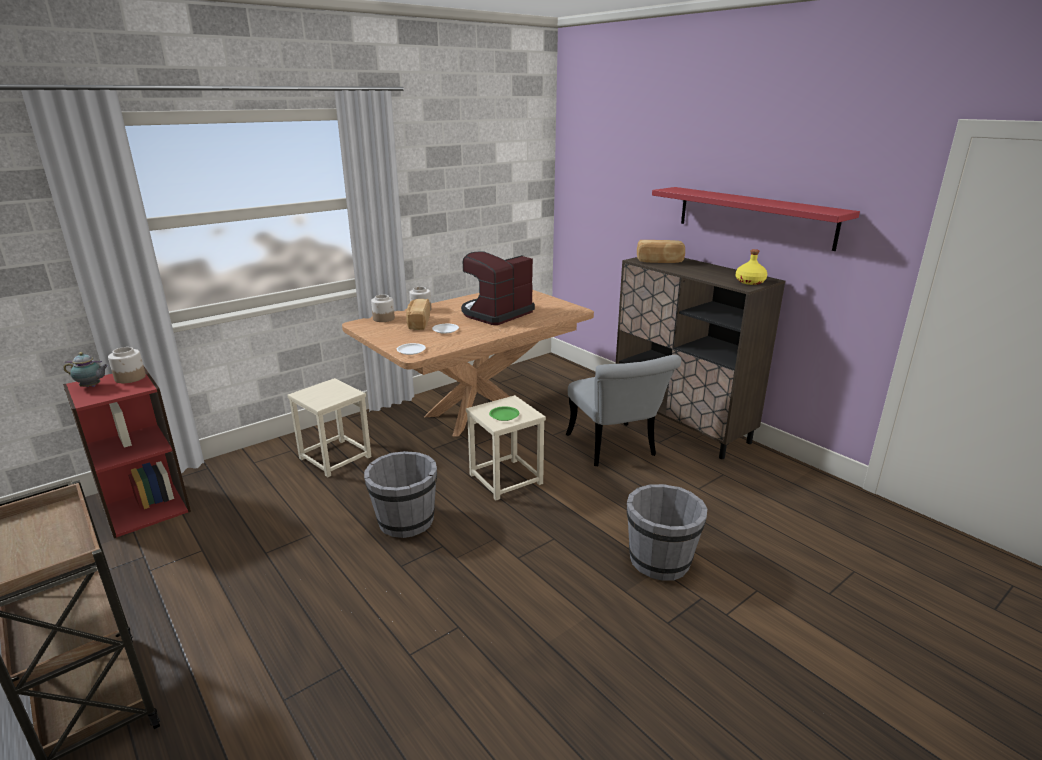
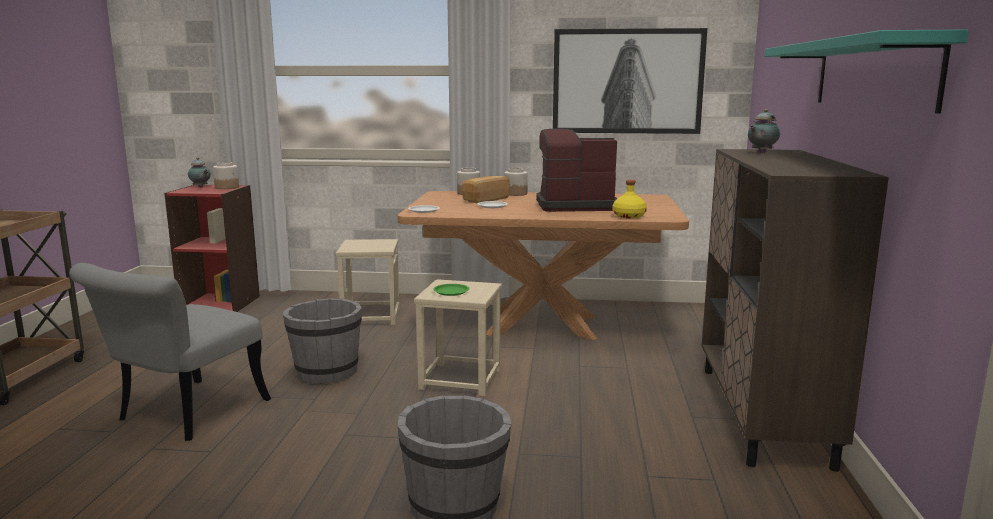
camera: 45 degrees right, 10 degrees down
grey chair [566,355,681,466] -> grey chair moved to [69,263,271,441]
bread [637,240,685,263] -> teapot [748,109,780,153]
red shelf [652,187,860,251] -> turquoise shelf [764,30,969,114]
yellow bottle [736,249,767,285] -> yellow bottle moved to [613,180,647,218]
none -> picture [553,28,707,134]

